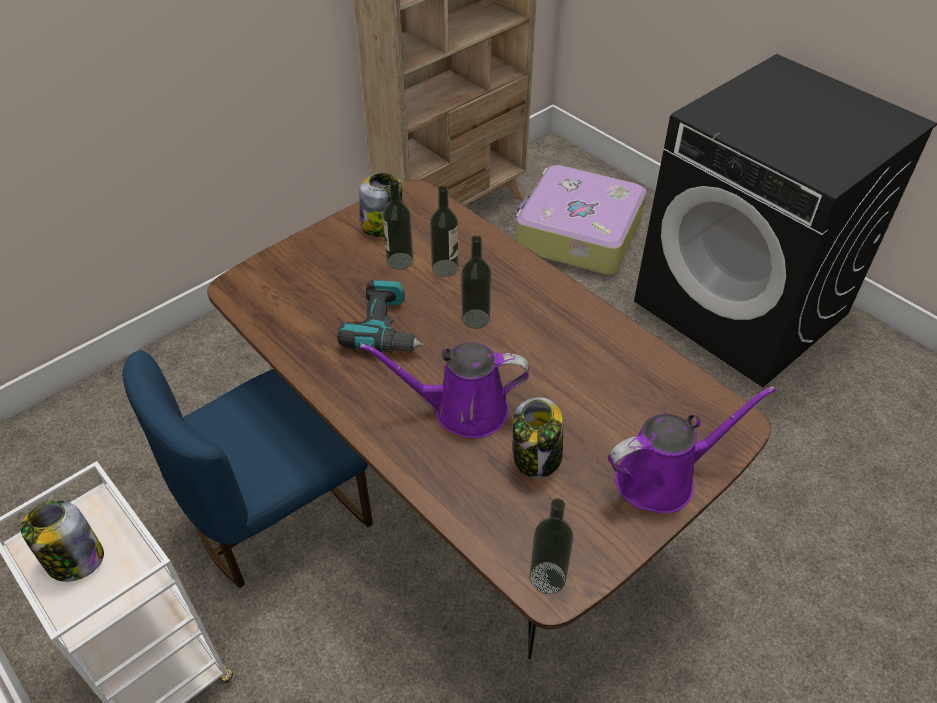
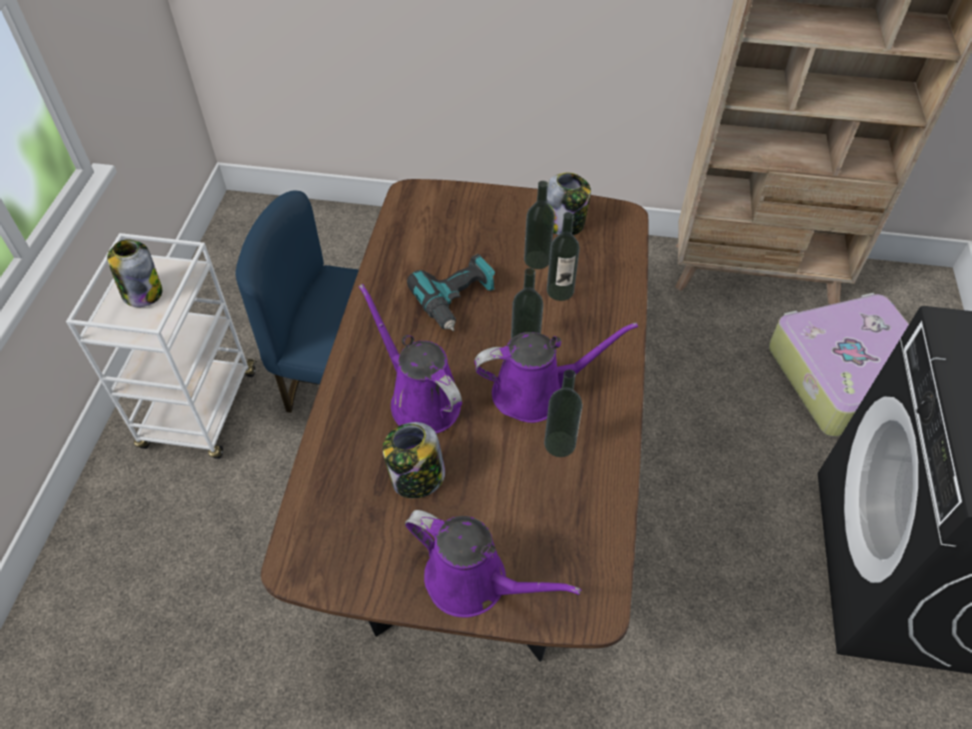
camera: 50 degrees right, 5 degrees up
bottle [530,498,573,594] -> bottle moved to [544,369,583,457]
none -> purple watering can [475,323,638,423]

